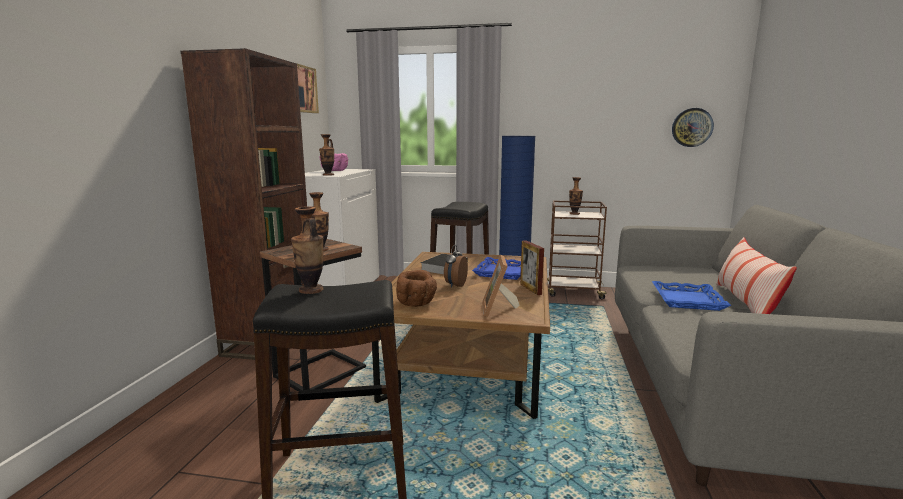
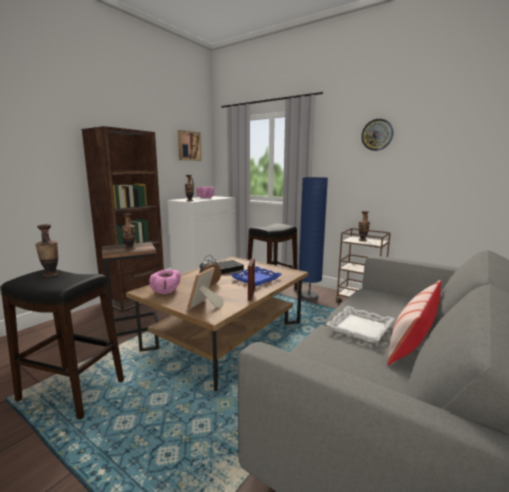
camera: 25 degrees right, 0 degrees up
brown bowl [396,270,437,307] -> pink bowl [149,270,181,294]
blue tray [652,281,731,311] -> white tray [326,306,395,343]
wall clock [672,108,714,147] -> wall clock moved to [361,119,393,151]

